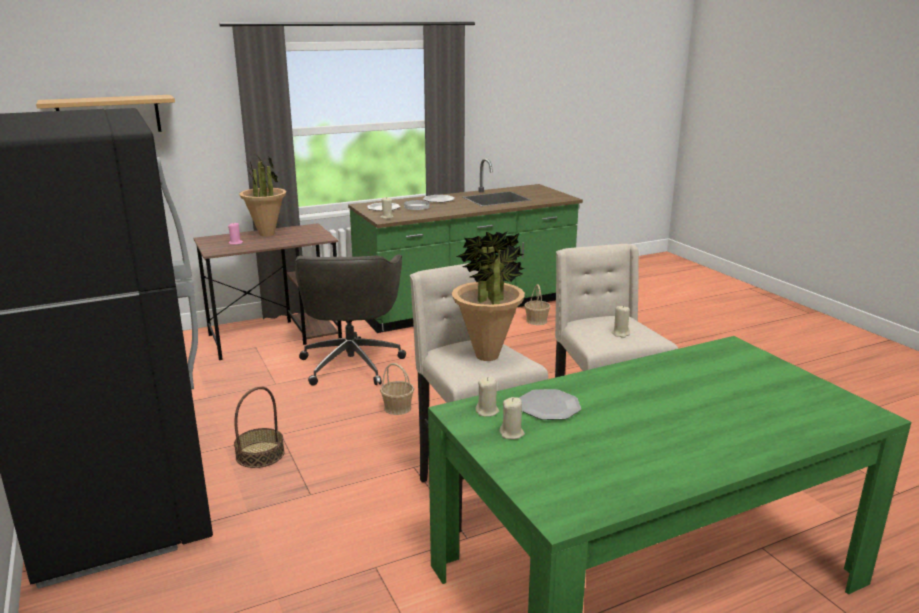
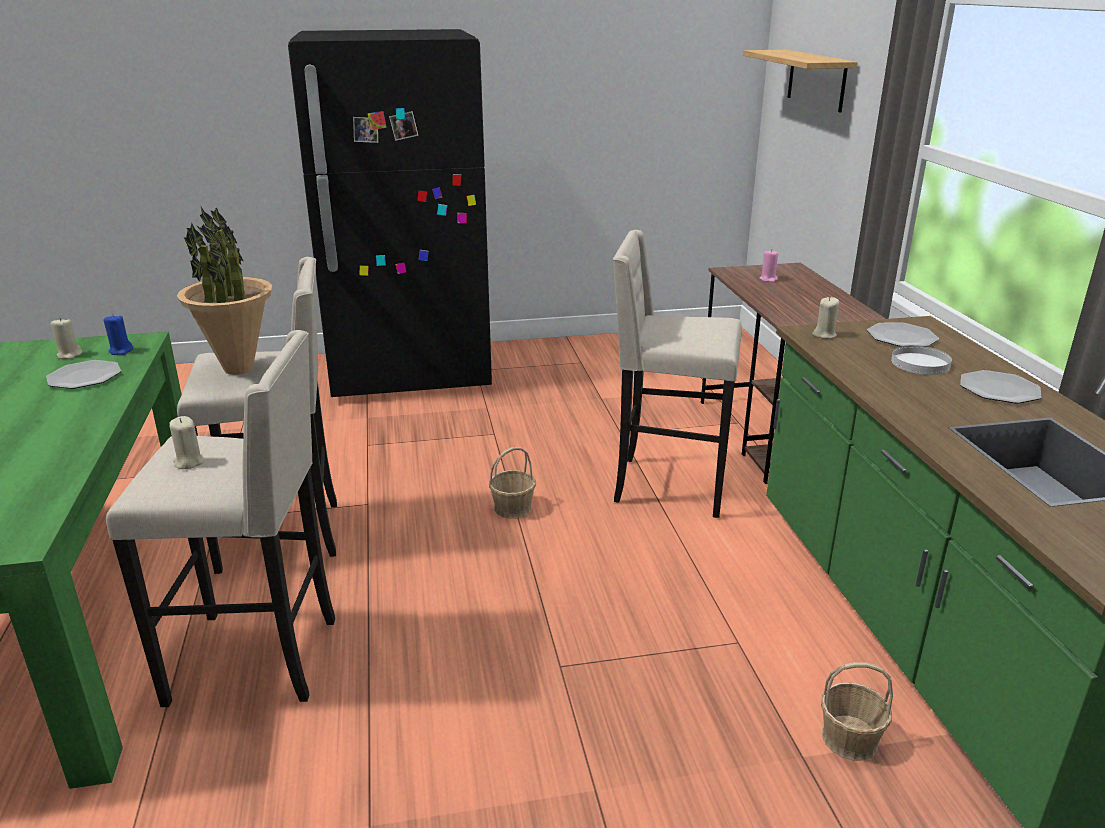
camera: 105 degrees right, 5 degrees up
basket [234,386,285,468] -> none
potted plant [239,153,286,237] -> none
grey office chair [295,255,406,385] -> beige stool [613,230,742,518]
beige candle [475,377,499,417] -> blue candle [104,314,133,355]

